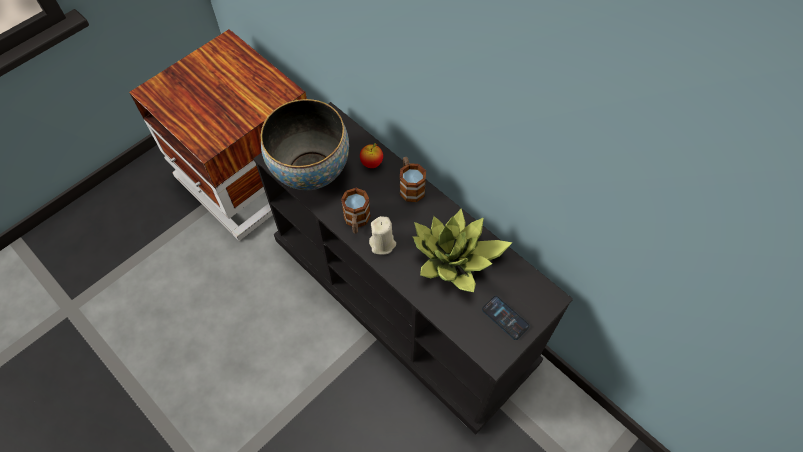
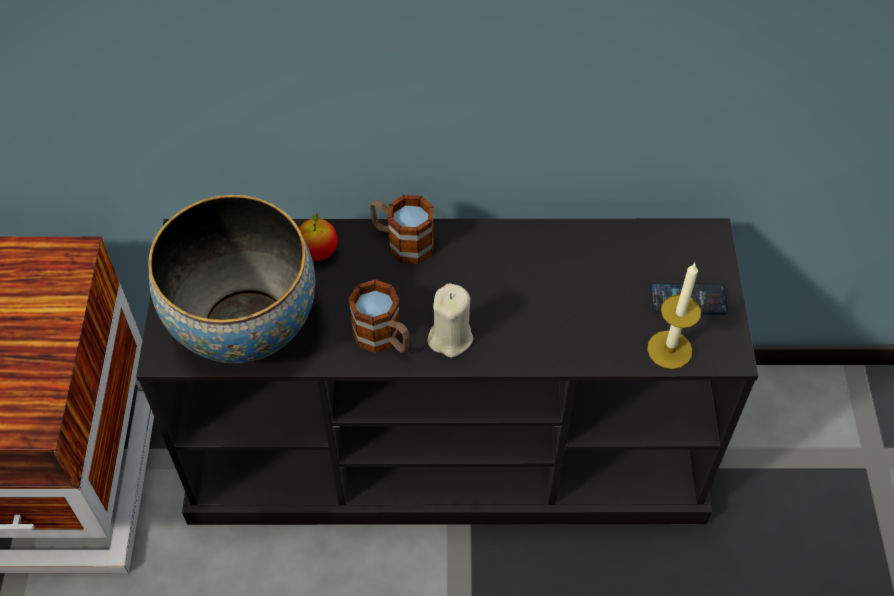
camera: 45 degrees left, 5 degrees down
potted plant [412,209,513,292] -> none
none -> candle [647,263,701,369]

